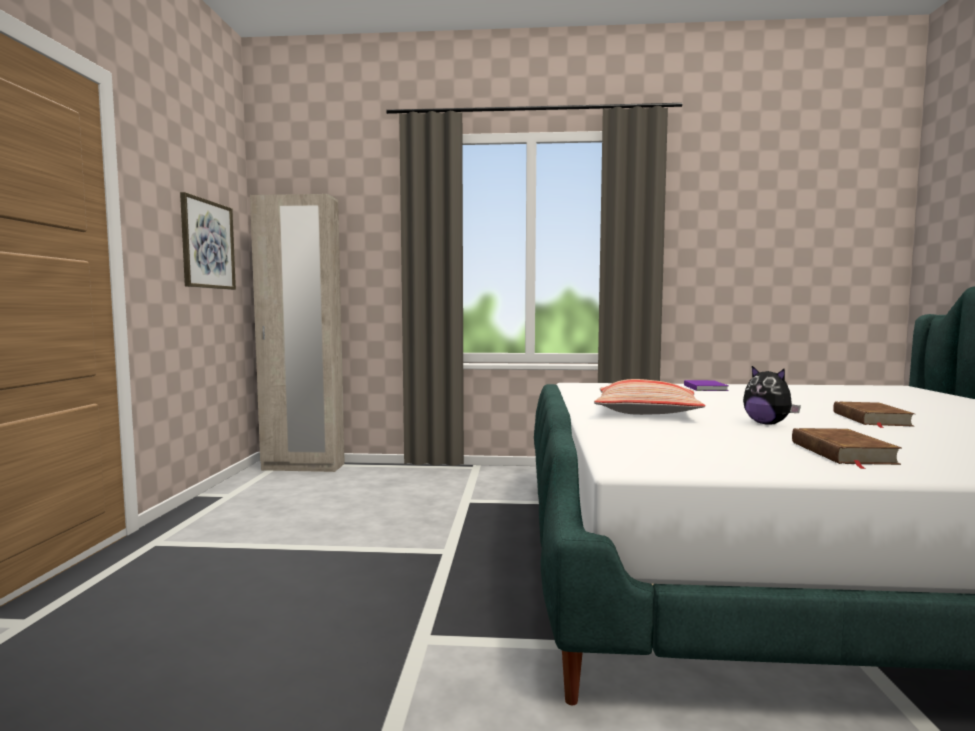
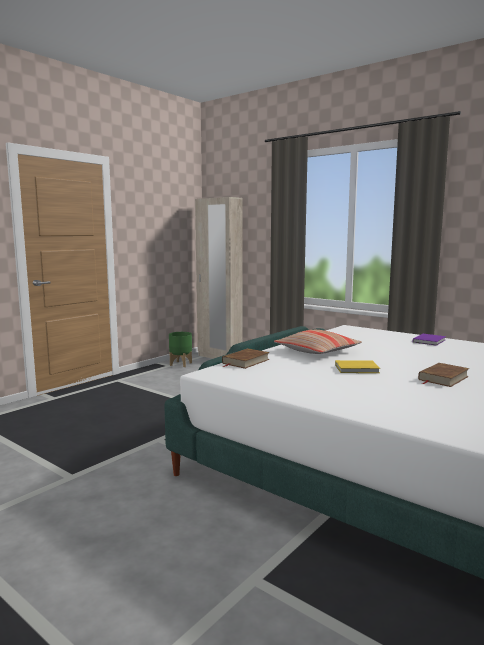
camera: 35 degrees right, 5 degrees up
picture [180,192,236,290] -> none
plush toy [743,366,801,424] -> yellow book [335,360,380,373]
brown book [792,428,902,469] -> brown book moved to [222,348,270,369]
none -> green planter [169,332,192,367]

